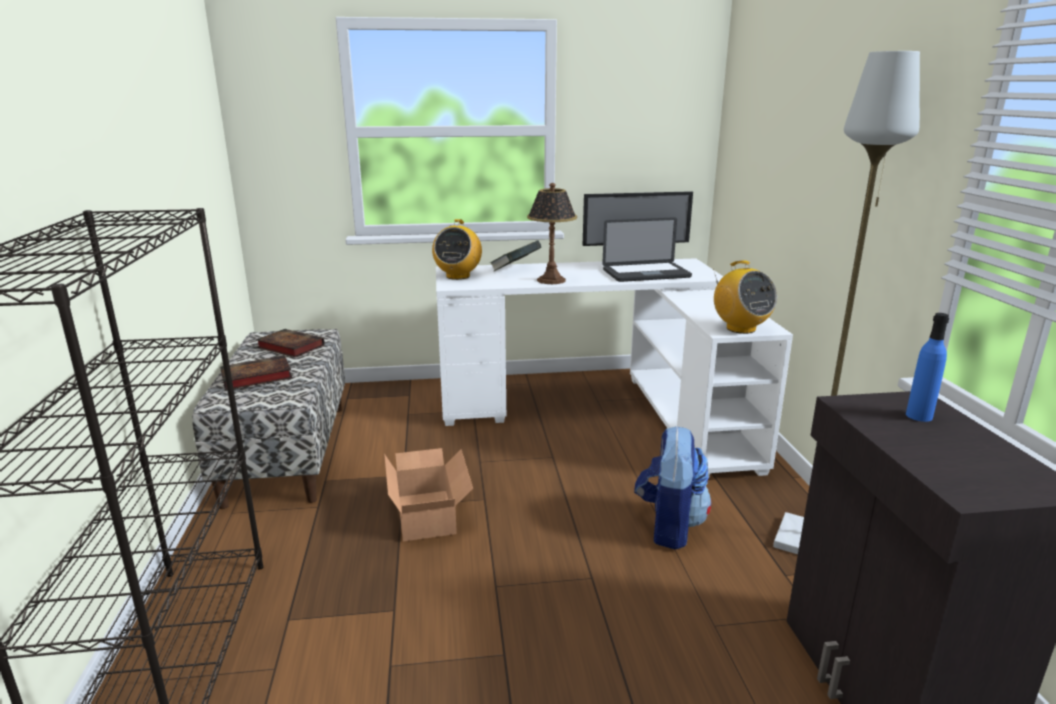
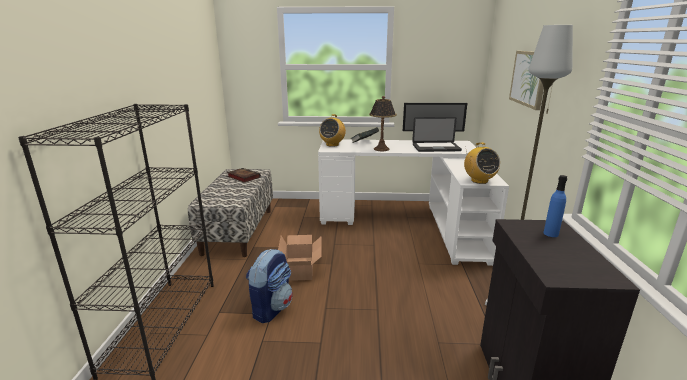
camera: 10 degrees right, 0 degrees up
book [220,355,292,390] -> none
backpack [634,426,711,550] -> backpack moved to [246,249,293,323]
none -> picture [509,51,544,110]

